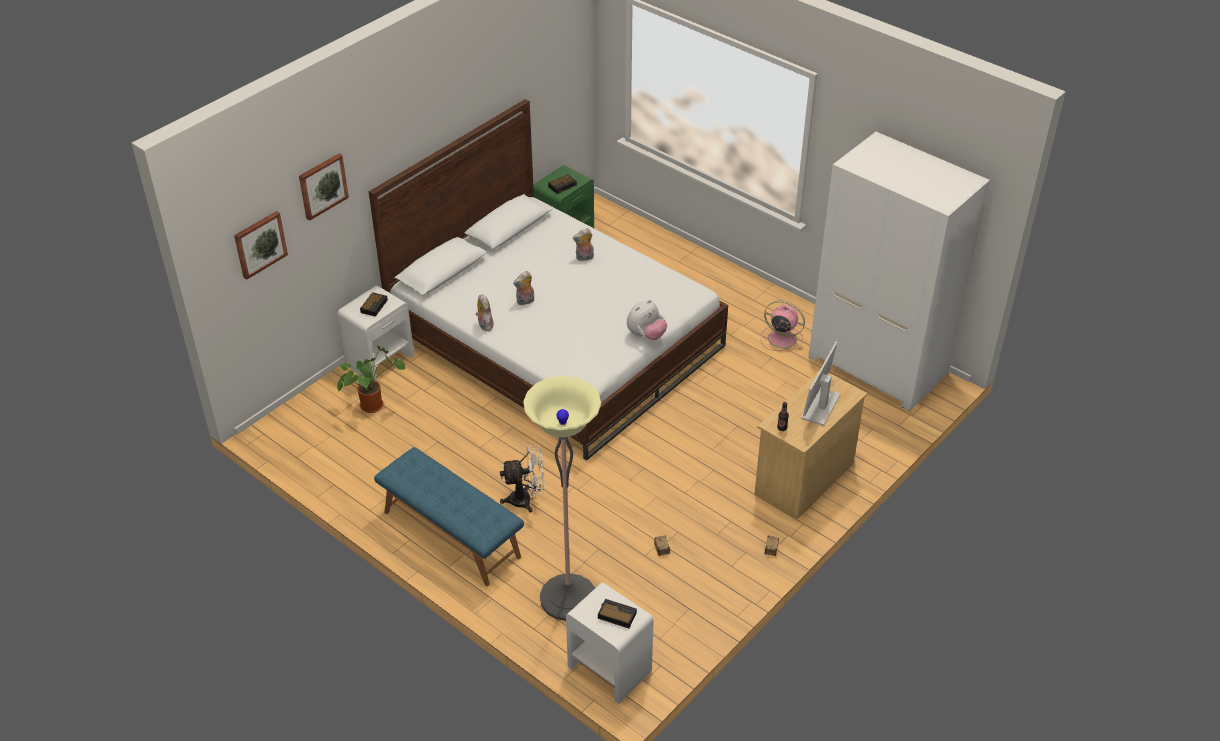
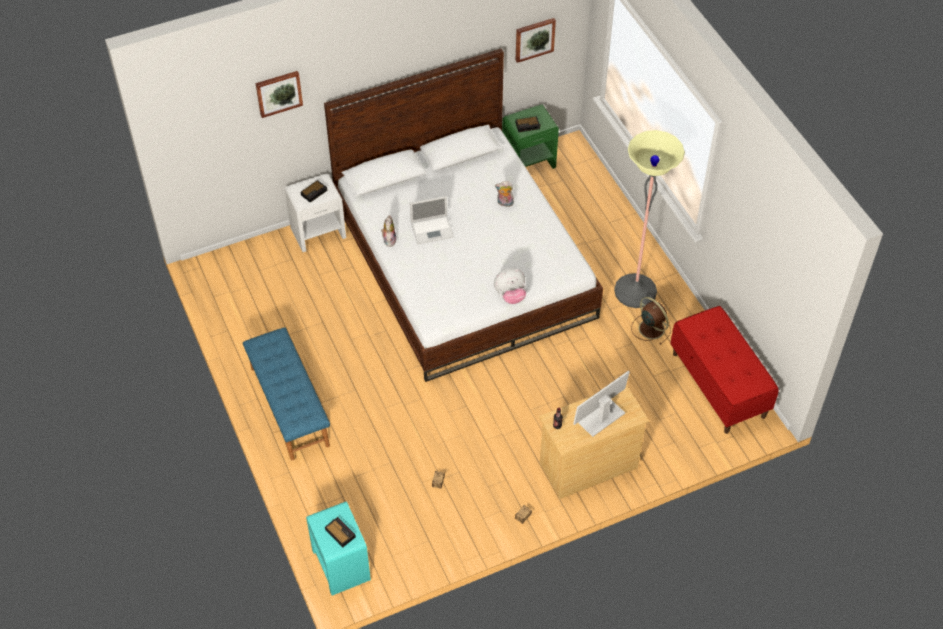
camera: 25 degrees right, 10 degrees up
picture [234,211,288,280] -> picture moved to [516,18,556,63]
potted plant [337,346,405,413] -> none
white fan [500,445,545,512] -> none
plush toy [513,271,534,305] -> laptop [410,196,454,244]
floor lamp [523,376,601,621] -> floor lamp moved to [614,130,685,308]
white nightstand [566,583,654,704] -> turquoise nightstand [306,501,371,596]
pink fan [760,301,805,351] -> brown fan [631,297,671,345]
white wardrobe [808,132,990,411] -> red bench [670,306,779,434]

